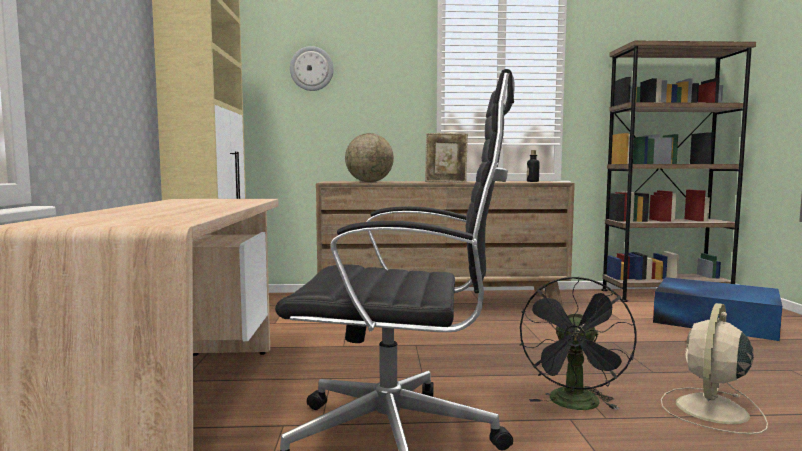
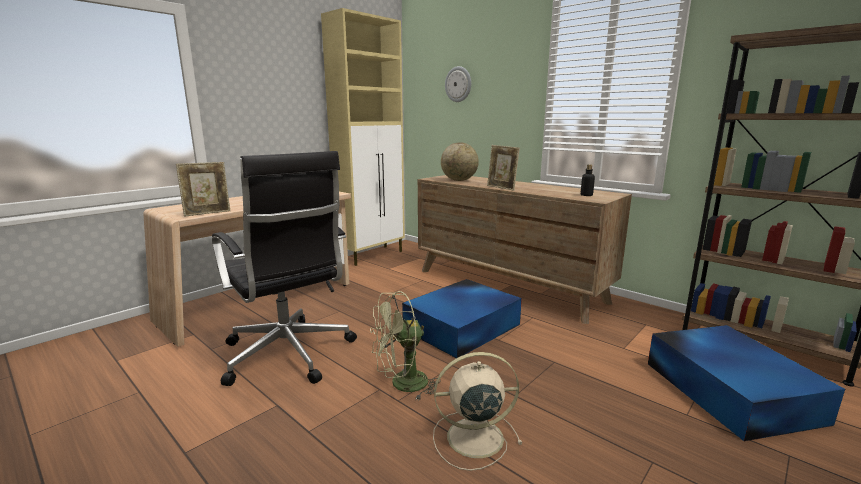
camera: 45 degrees right, 10 degrees up
black fan [520,277,637,410] -> green fan [370,291,441,401]
none -> picture frame [176,162,230,217]
none -> blue storage box [402,279,522,358]

